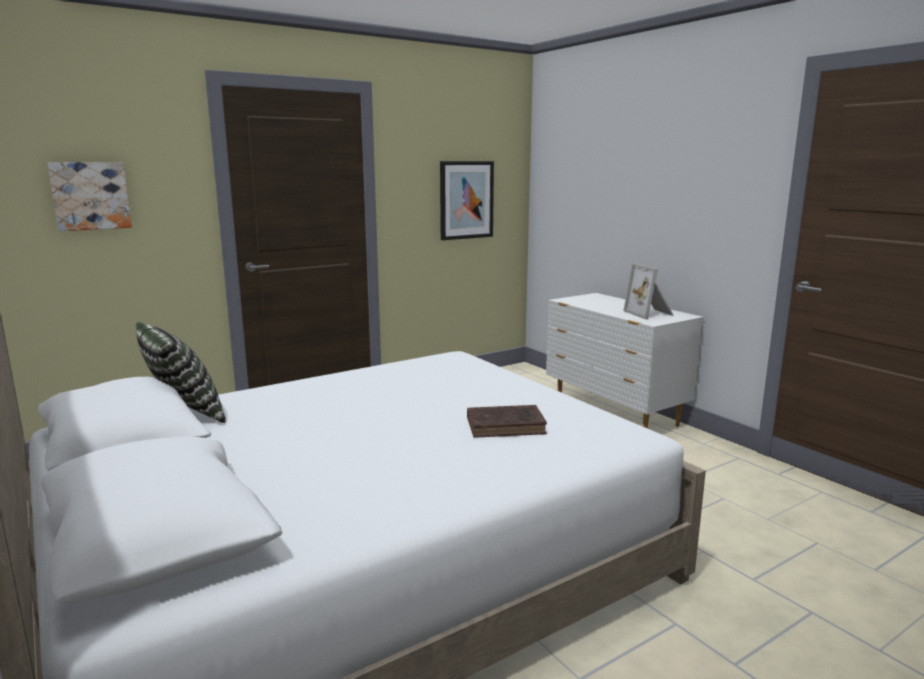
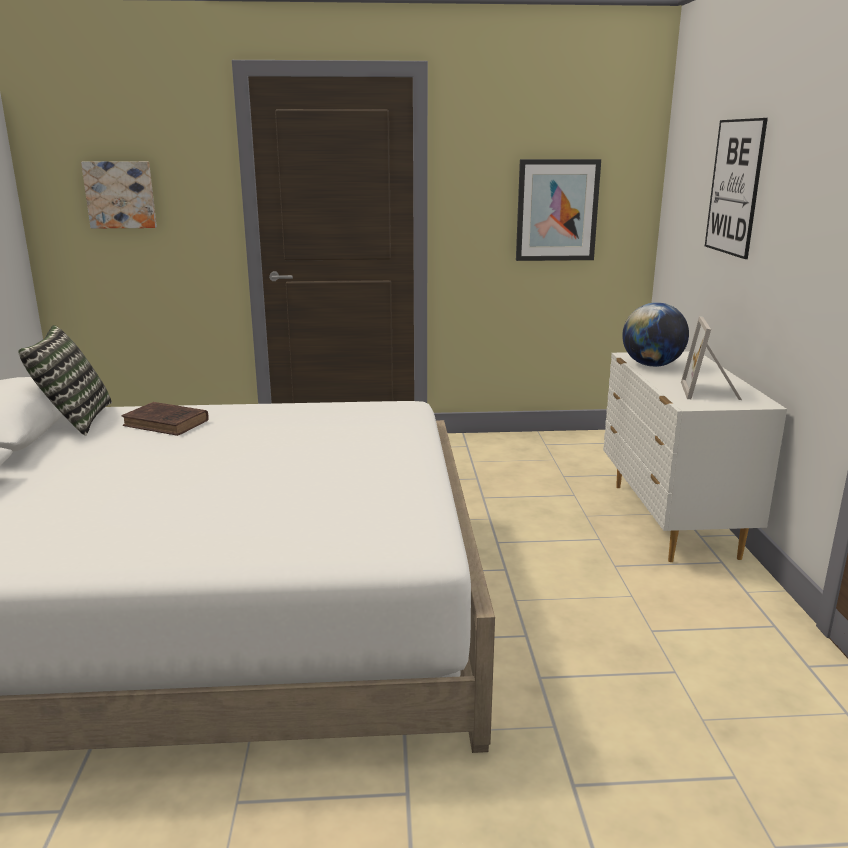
camera: 30 degrees right, 5 degrees up
brown book [467,405,547,438] -> brown book moved to [122,402,209,436]
none -> globe [622,302,689,367]
none -> picture [705,118,768,259]

